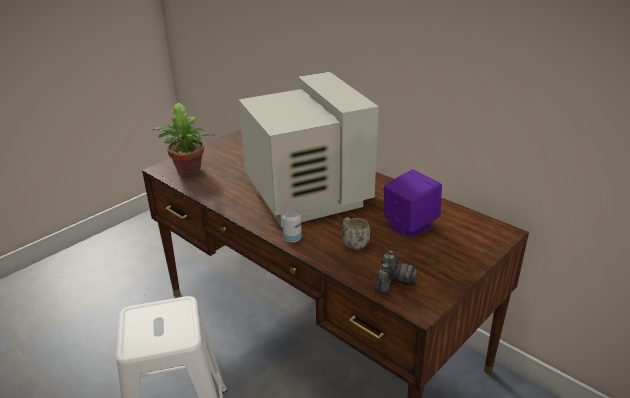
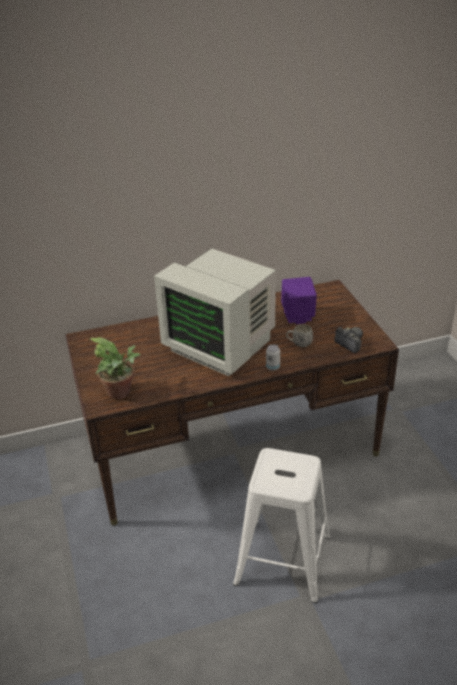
camera: 60 degrees left, 5 degrees up
monitor [238,72,379,227] -> monitor turned 150 degrees counterclockwise [154,249,276,376]

